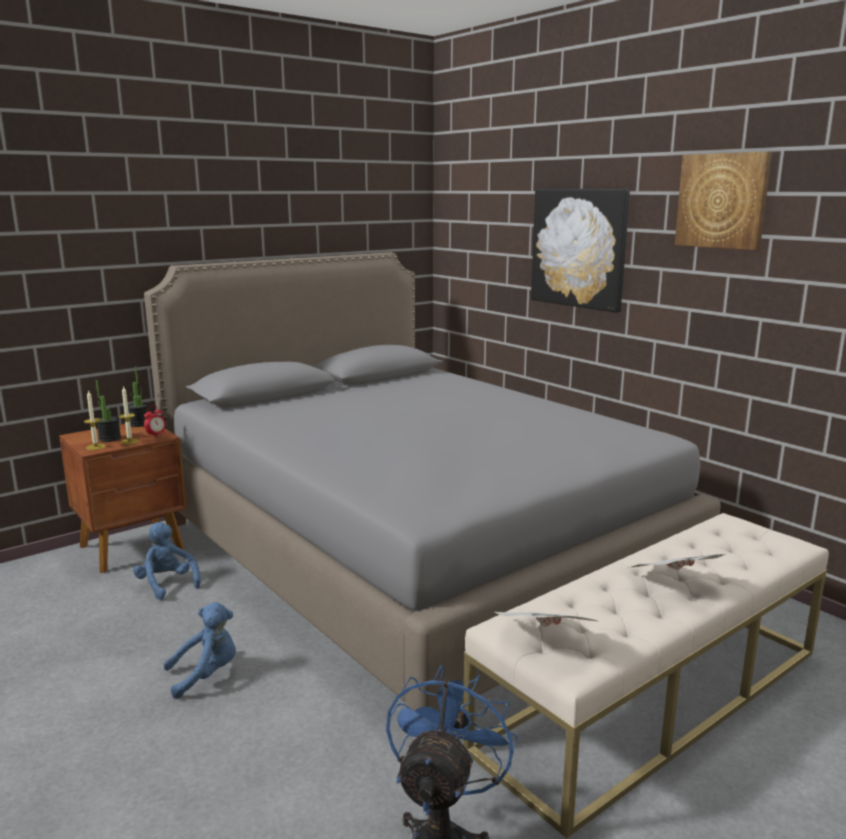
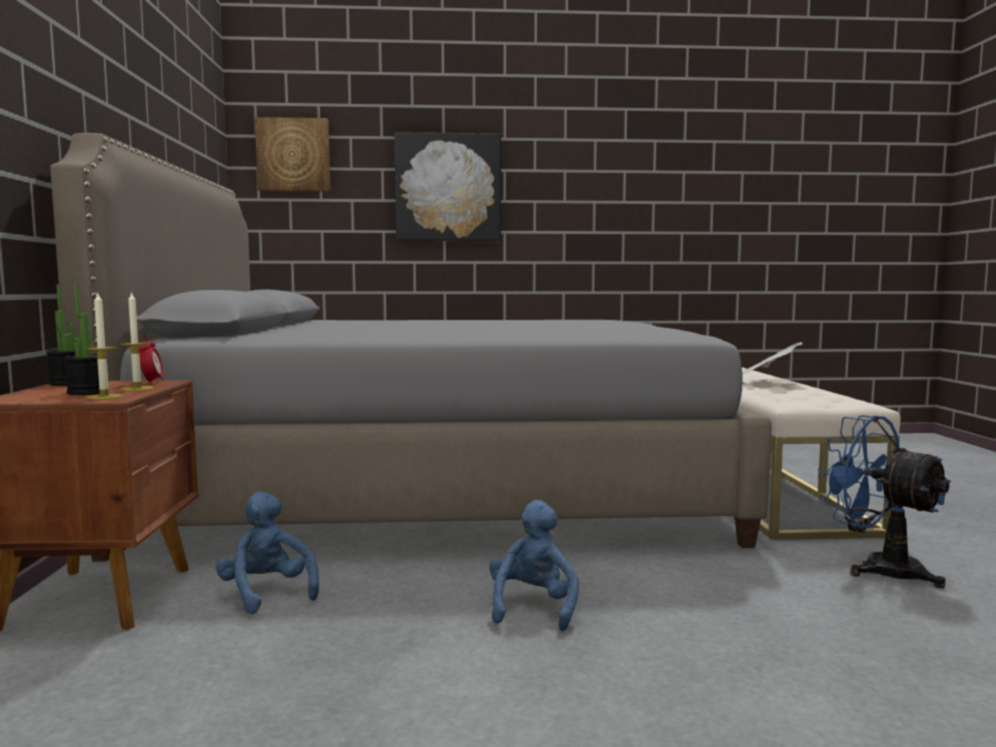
camera: 55 degrees left, 10 degrees down
blue plush toy [133,522,201,600] -> blue plush toy turned 60 degrees clockwise [216,491,319,614]
newspaper [494,612,597,627] -> none
picture [675,151,772,250] -> picture moved to [255,117,331,192]

